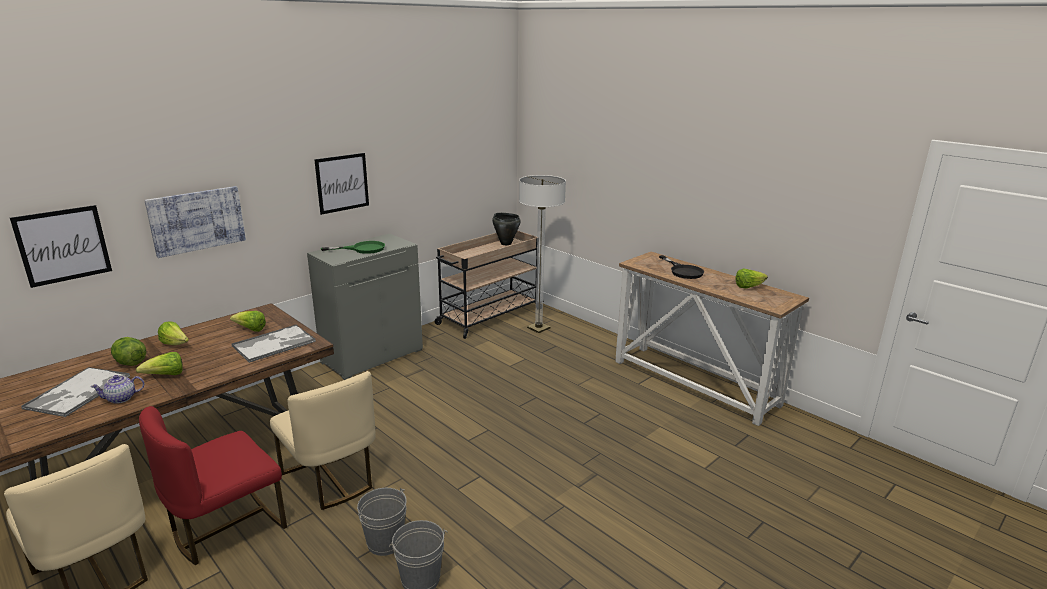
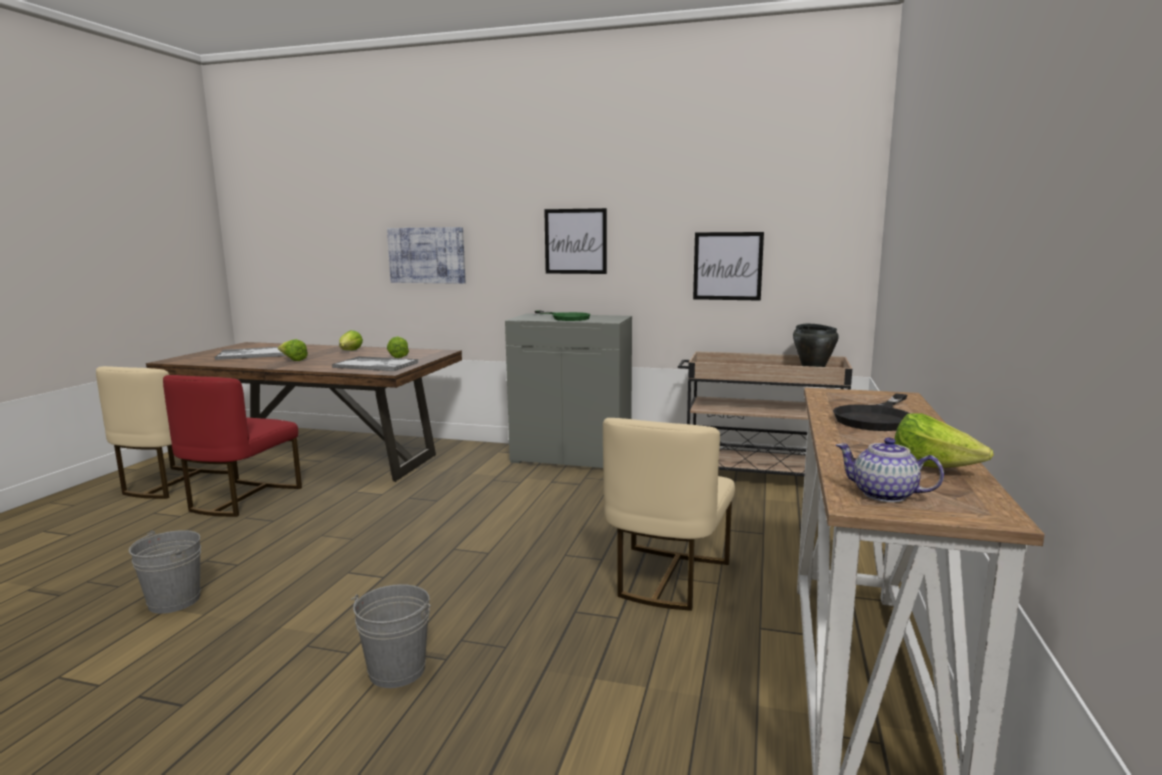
camera: 60 degrees right, 10 degrees down
picture [10,205,112,288] -> picture moved to [693,232,764,301]
teapot [90,375,144,404] -> teapot moved to [836,437,944,503]
lettuce [111,337,146,366] -> none
red chair [139,406,287,565] -> red chair turned 90 degrees counterclockwise [163,375,302,517]
beige chair [270,371,376,510] -> beige chair moved to [603,418,735,611]
grey bucket [357,488,407,556] -> grey bucket moved to [351,584,430,688]
floor lamp [519,175,566,333] -> none

